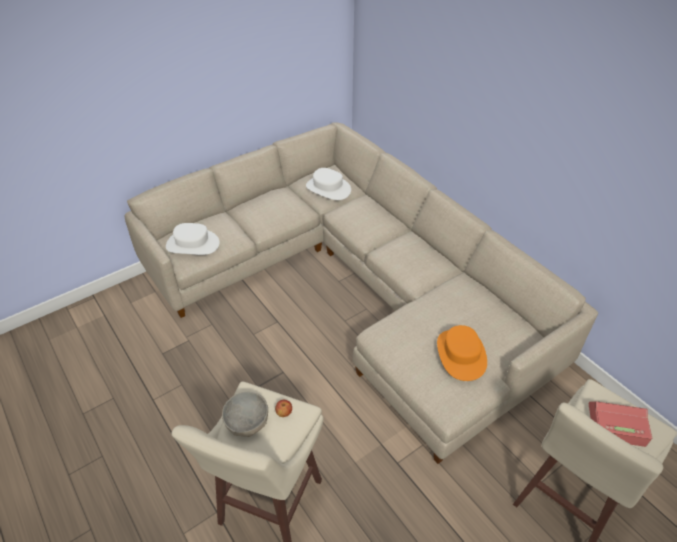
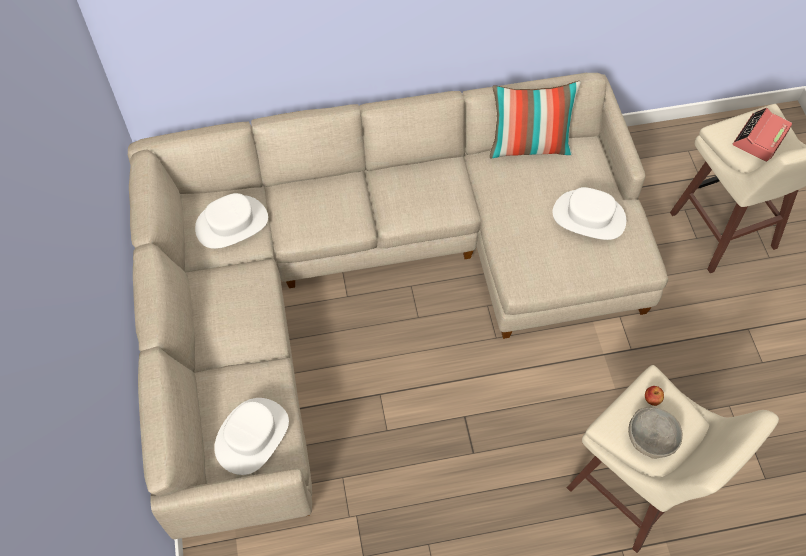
camera: 65 degrees left, 15 degrees up
orange hat [437,325,487,381] -> white hat [553,187,626,240]
none -> pillow [490,81,581,158]

